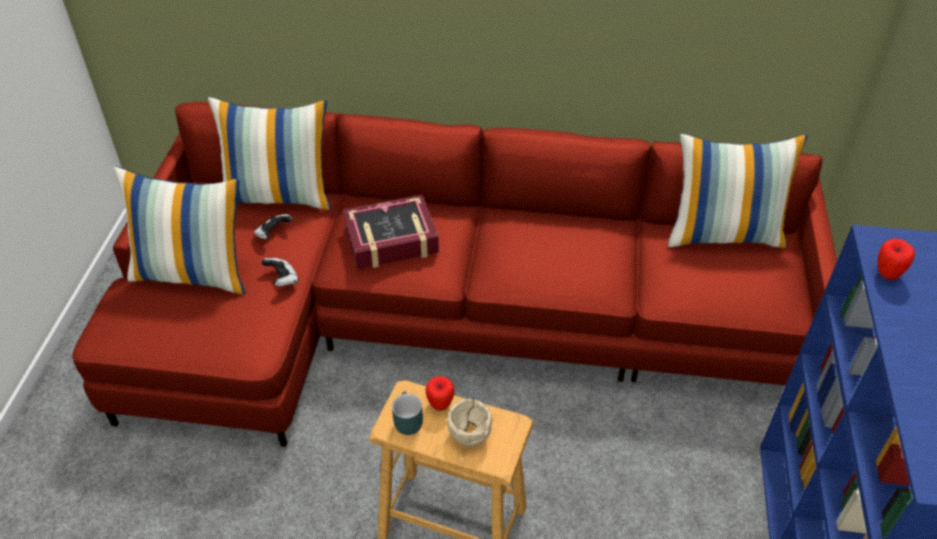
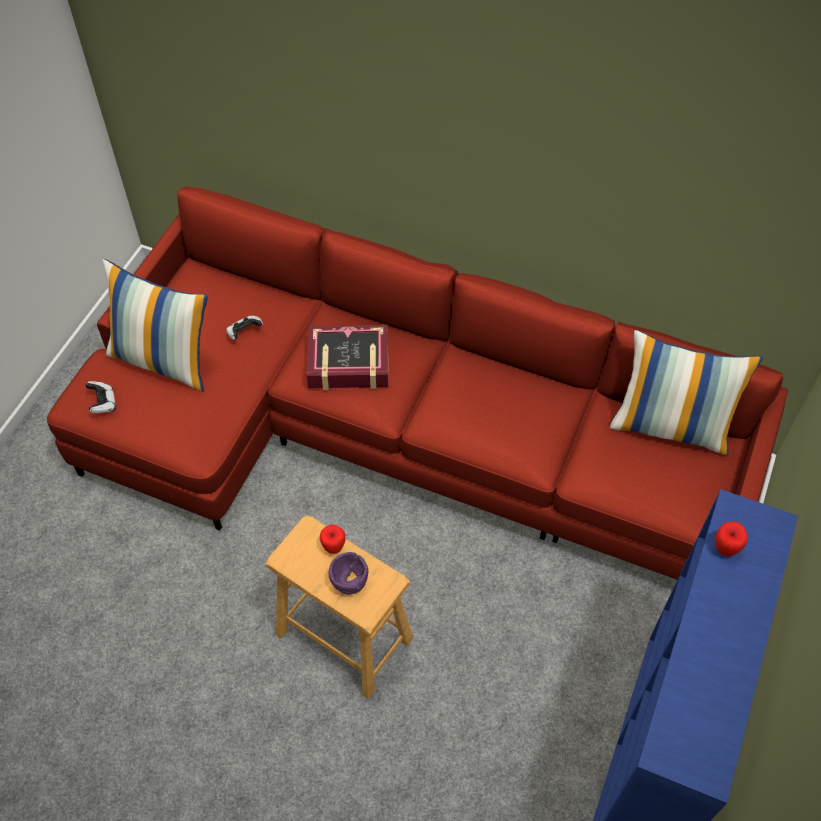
camera: 15 degrees right, 10 degrees up
pillow [208,97,332,210] -> none
game controller [261,258,299,286] -> game controller moved to [85,381,116,413]
turquoise mug [392,392,423,435] -> none
beige bowl [447,399,492,447] -> purple bowl [328,552,368,594]

